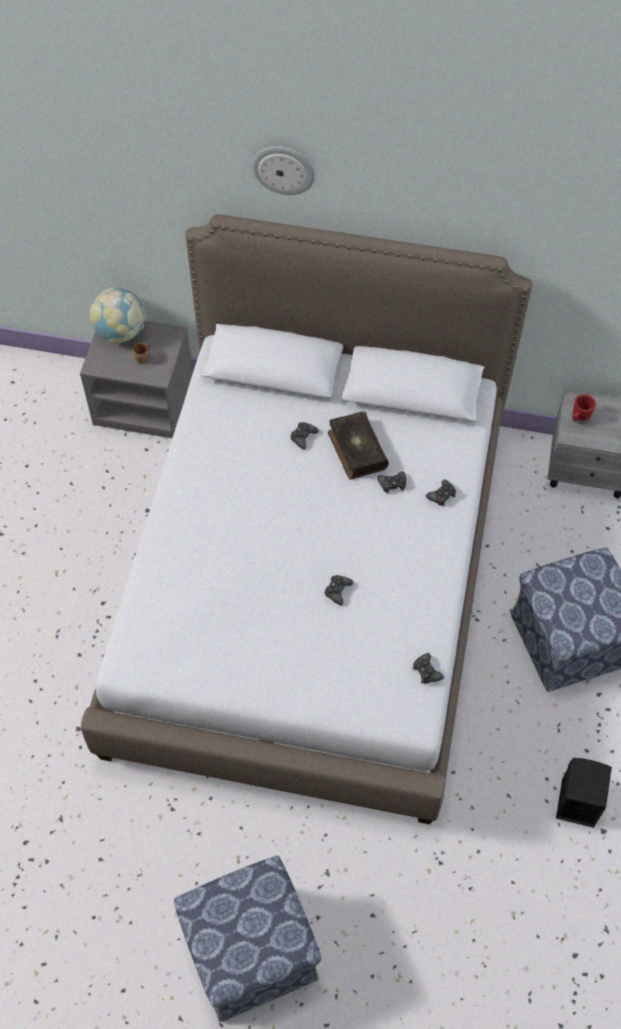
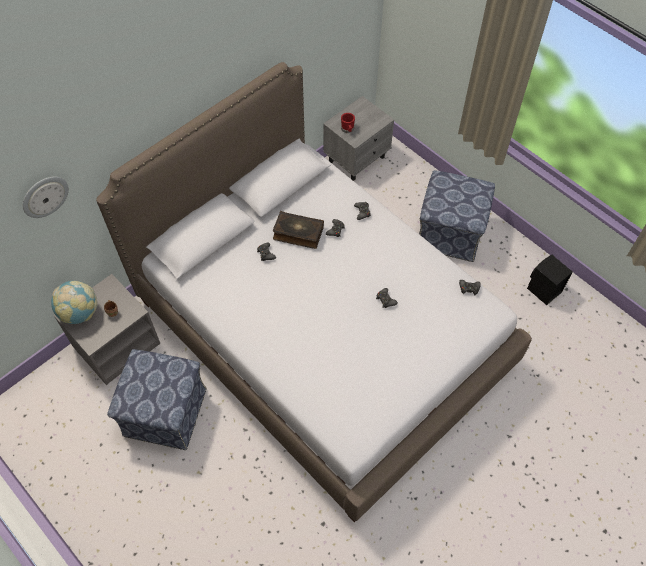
camera: 55 degrees left, 0 degrees up
ottoman [174,856,321,1022] -> ottoman moved to [107,349,207,450]
wall clock [252,146,315,195] -> wall clock moved to [23,177,69,218]

